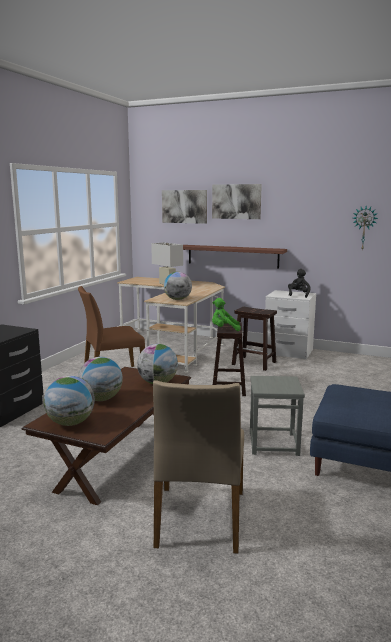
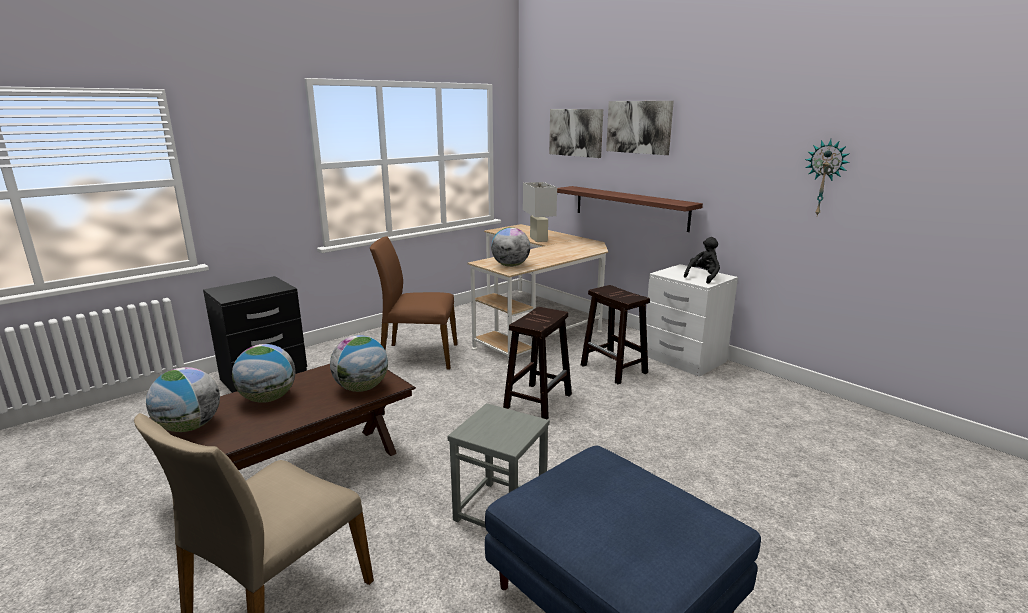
camera: 25 degrees right, 5 degrees up
green plush toy [212,298,241,331] -> none

